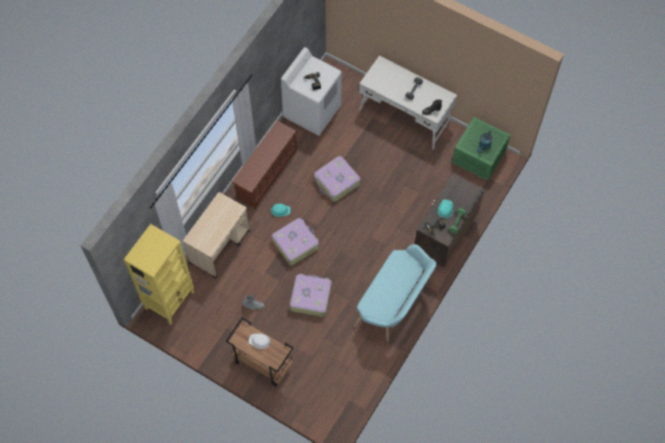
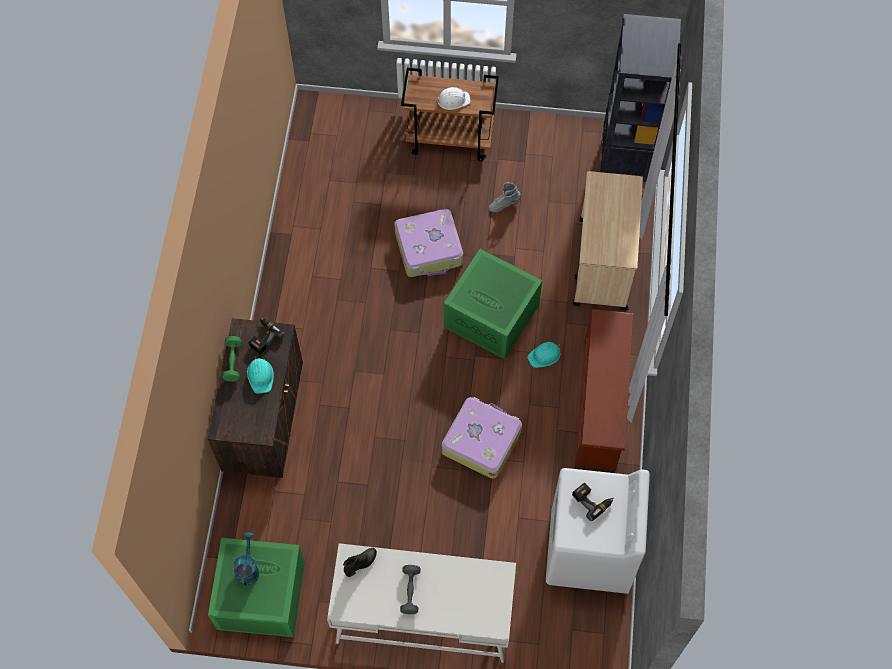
camera: 155 degrees right, 0 degrees up
yellow bookcase [124,224,194,324] -> black bookcase [600,14,681,189]
suitcase [272,218,319,265] -> green storage box [444,249,542,360]
turquoise bench [354,244,437,342] -> none

